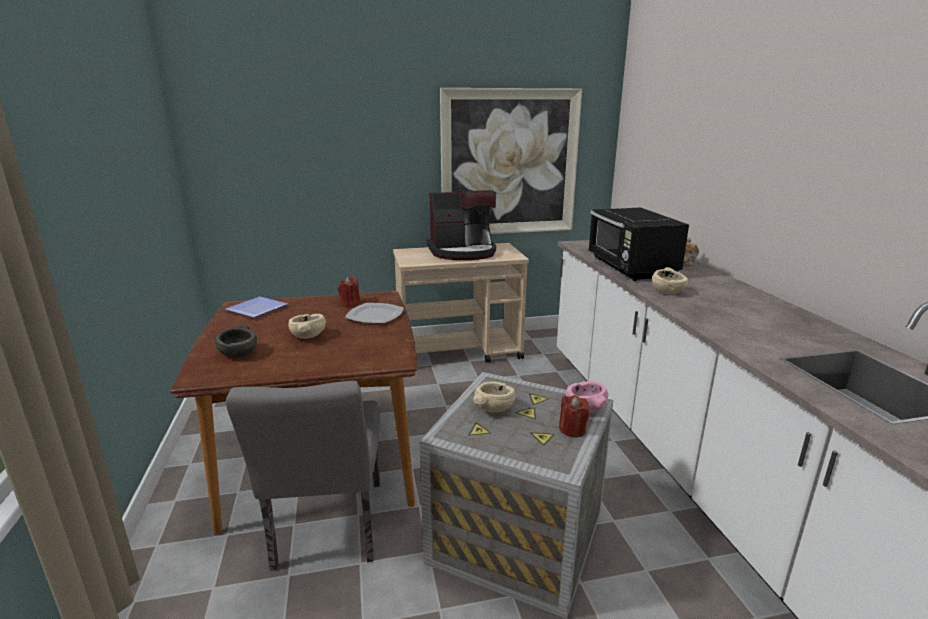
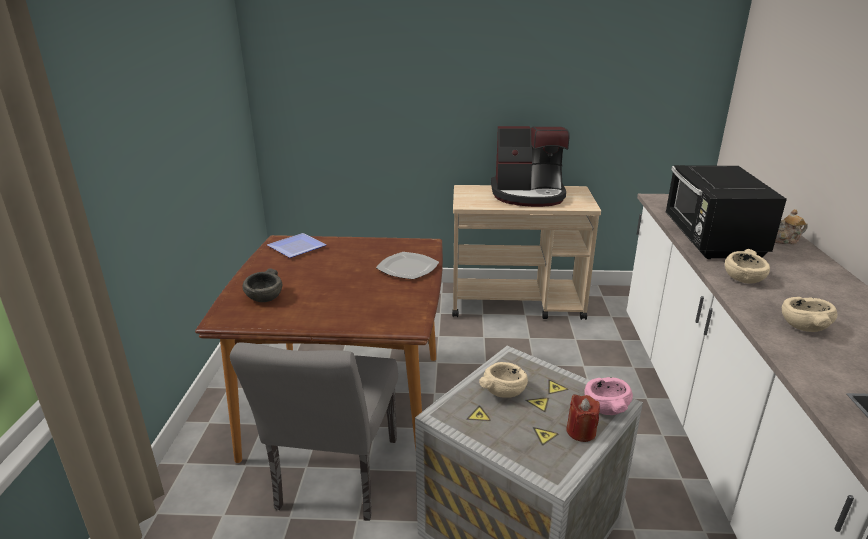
camera: 15 degrees right, 5 degrees up
beige bowl [288,314,326,339] -> beige bowl moved to [782,297,837,332]
red candle [338,276,360,306] -> none
picture [440,88,582,234] -> none

